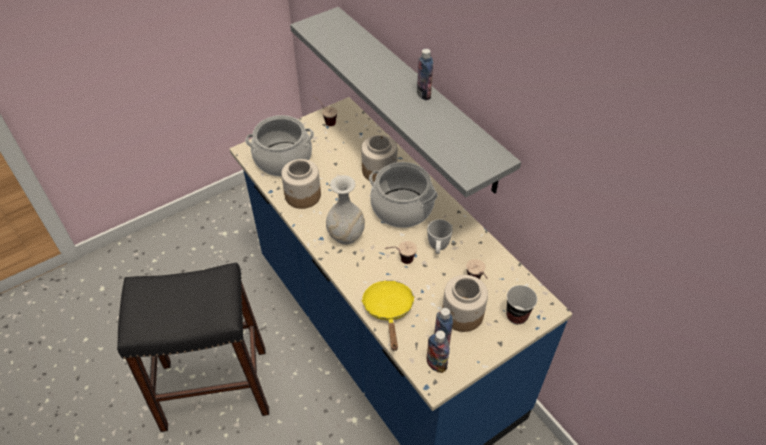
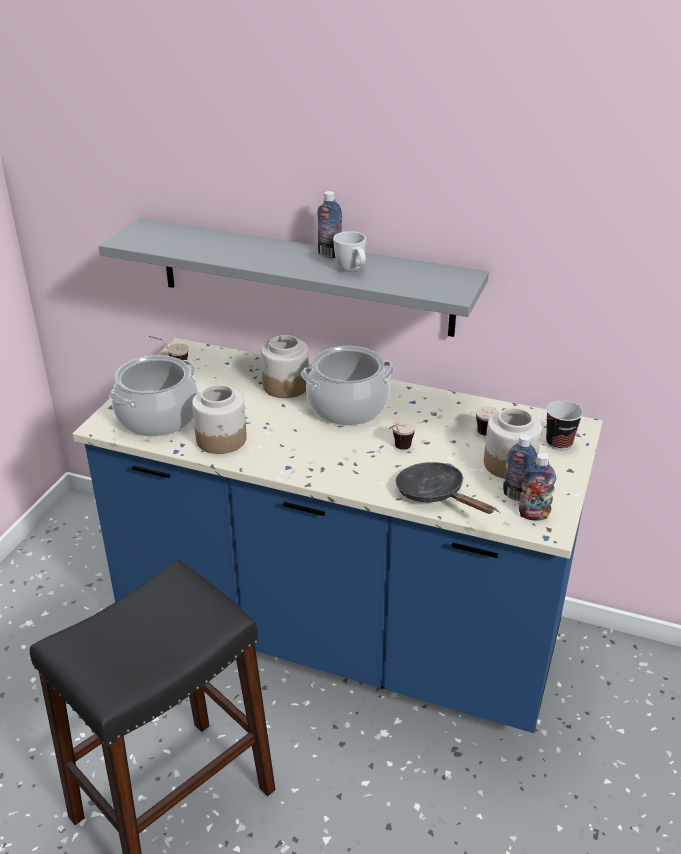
camera: 35 degrees left, 15 degrees down
white vase [326,175,365,245] -> none
yellow frying pan [362,280,415,351] -> black frying pan [395,462,494,514]
white mug [427,219,453,254] -> white mug moved to [333,231,366,272]

